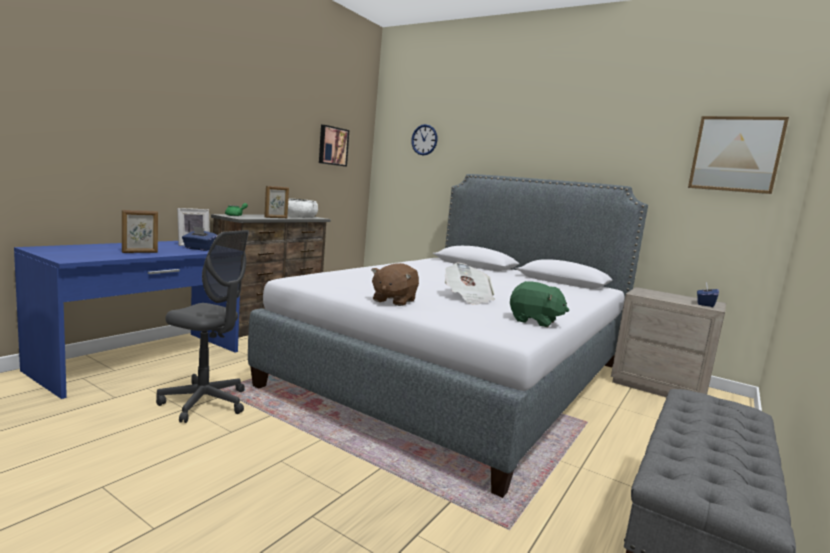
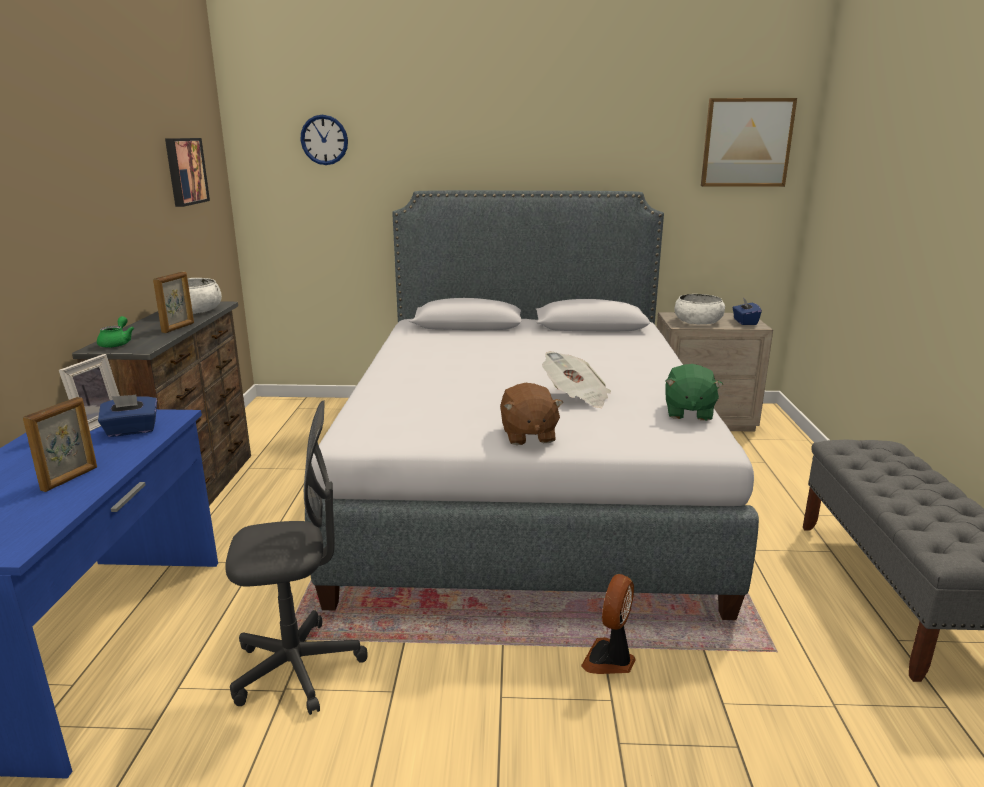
camera: 30 degrees left, 10 degrees up
green plush toy [510,281,569,327] -> green plush toy turned 105 degrees clockwise [665,364,723,421]
none -> fan [581,574,636,674]
none -> white bowl [675,294,725,325]

